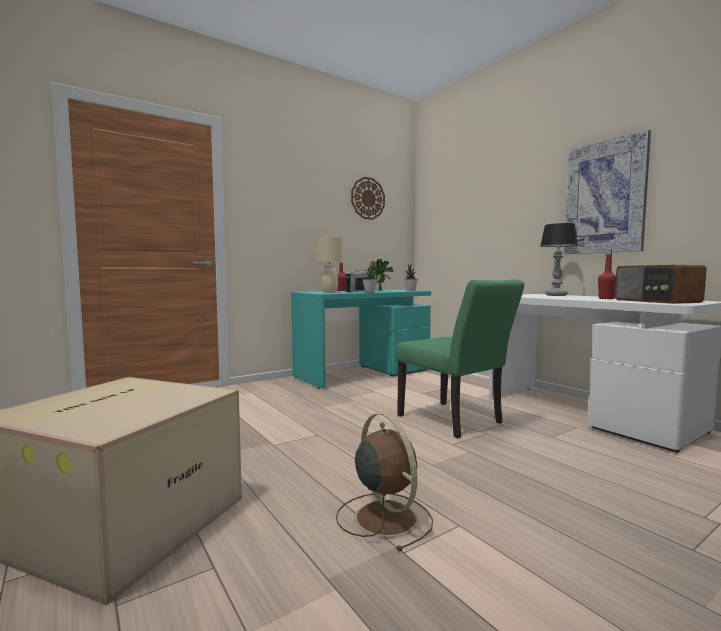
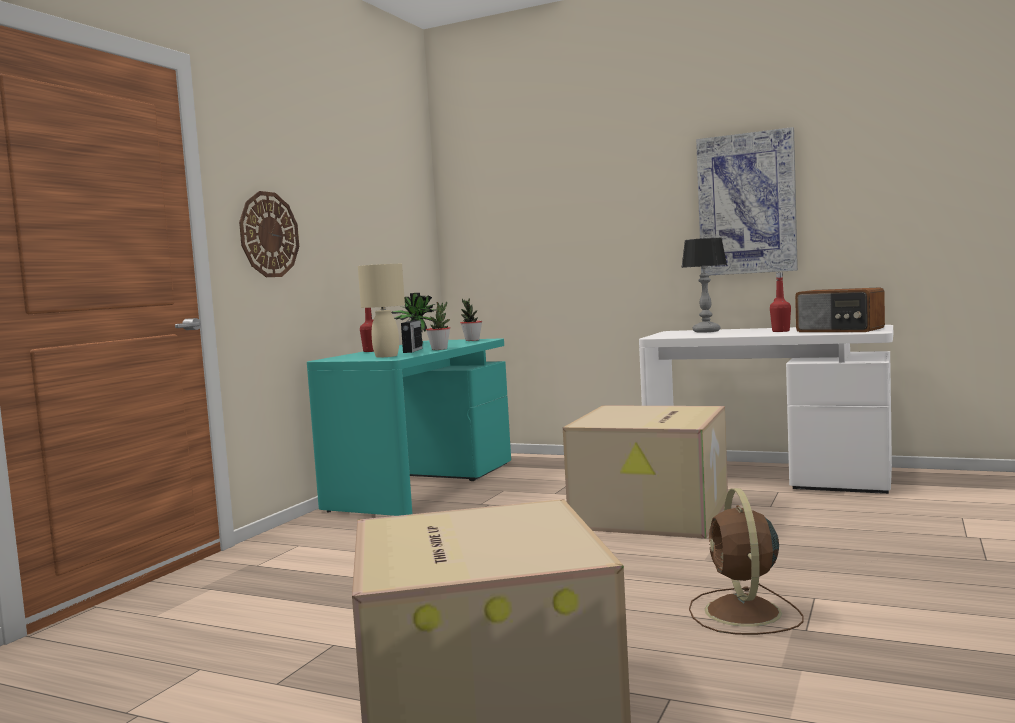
camera: 30 degrees left, 0 degrees up
brown fan [336,413,433,551] -> brown fan turned 120 degrees counterclockwise [689,488,803,635]
wall clock [351,177,385,220] -> wall clock moved to [239,191,299,277]
green chair [396,279,524,438] -> cardboard box [563,405,728,538]

